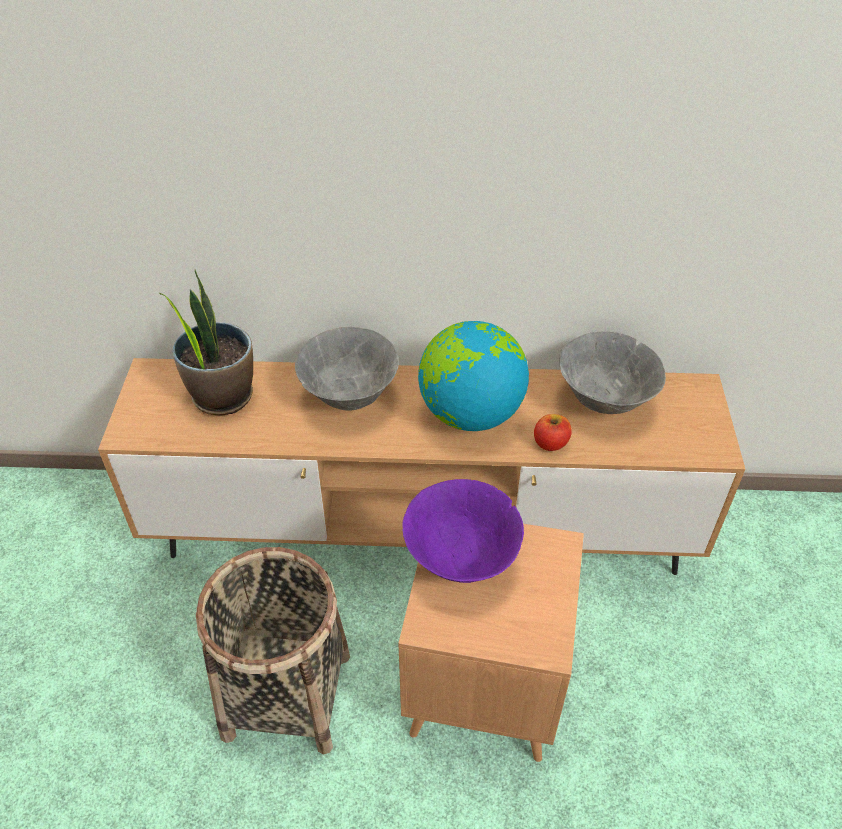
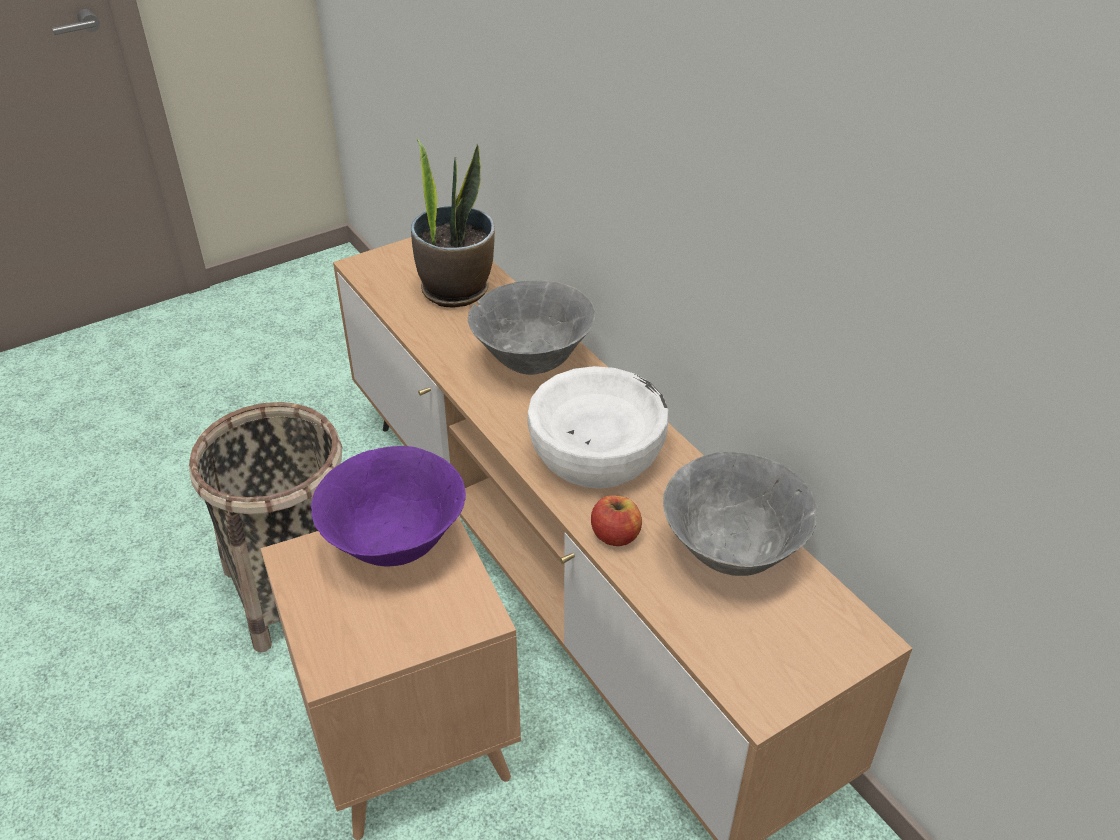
camera: 55 degrees right, 5 degrees down
globe [418,321,529,431] -> white bowl [527,366,669,489]

